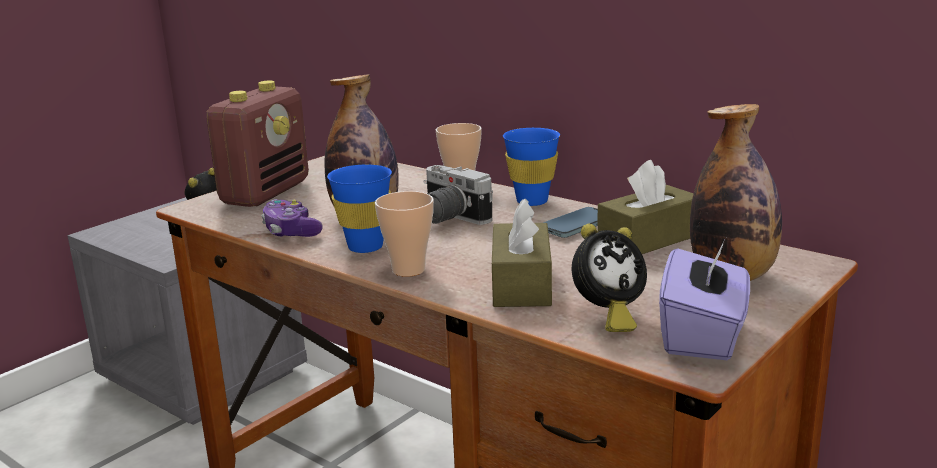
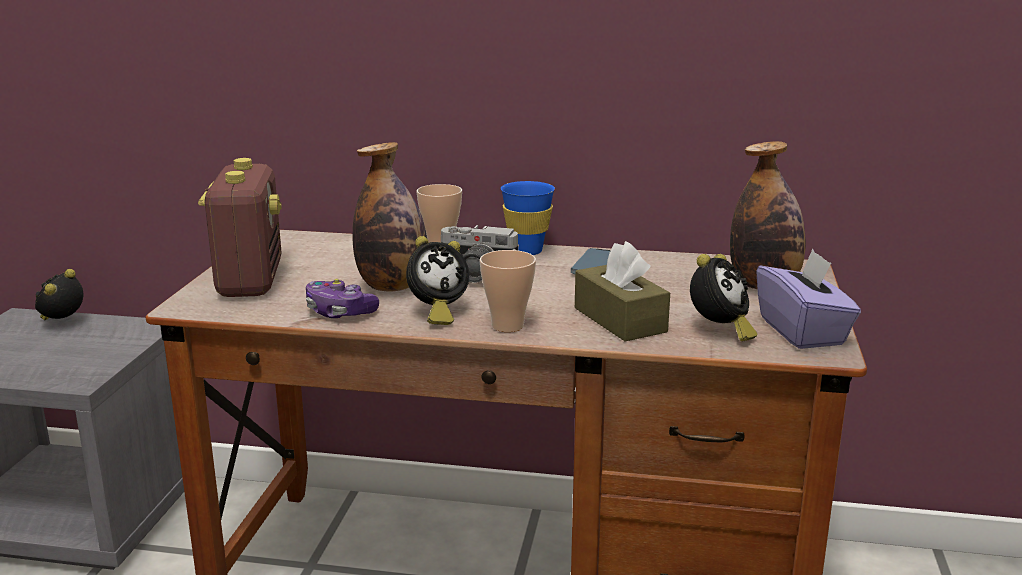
camera: 30 degrees left, 0 degrees up
blue cup [327,164,392,253] -> alarm clock [406,236,469,325]
brown tissue box [597,160,694,254] -> none

